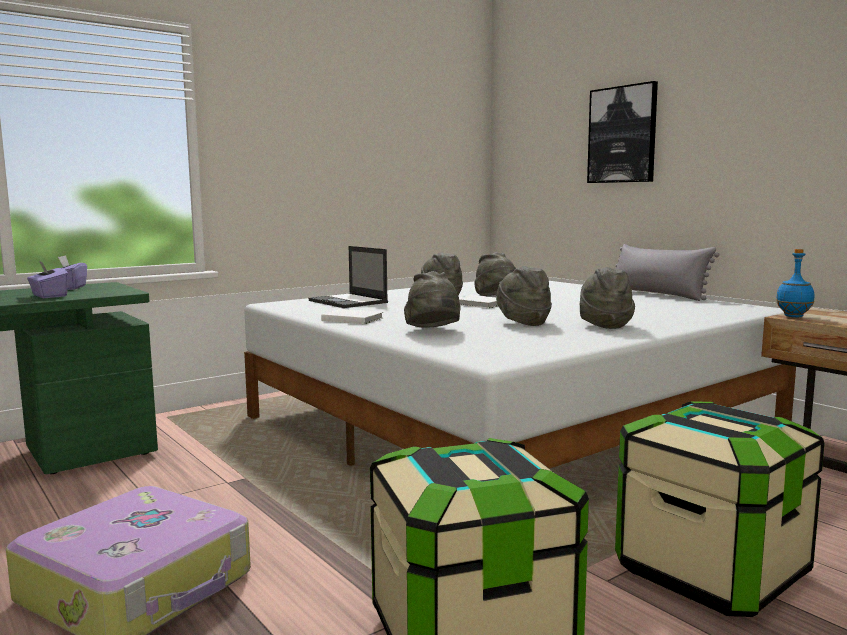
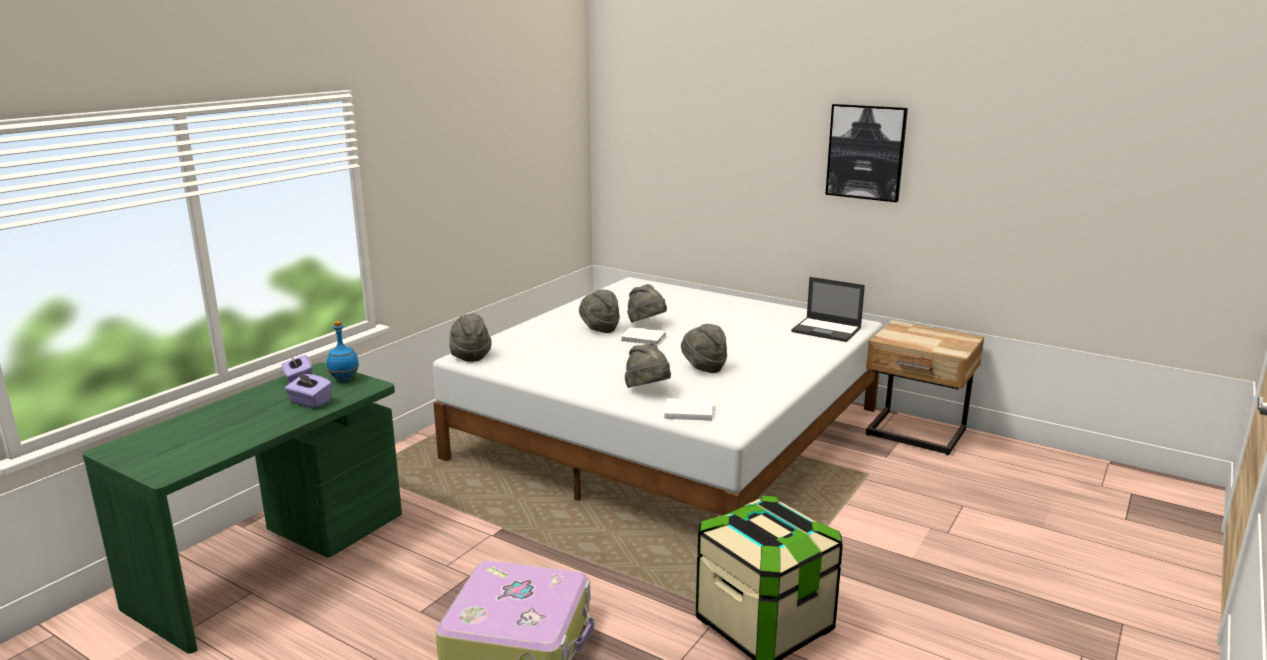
camera: 20 degrees left, 10 degrees up
laptop [309,246,388,308] -> laptop moved to [791,277,865,342]
white book [321,309,383,324] -> white book moved to [664,399,713,421]
grey hat [580,267,635,329] -> grey hat moved to [449,314,492,362]
picture [587,81,658,183] -> picture moved to [825,104,908,202]
storage box [615,401,825,617] -> none
grey pillow [616,244,719,301] -> none
blue bottle [776,249,815,318] -> blue bottle moved to [326,321,359,382]

